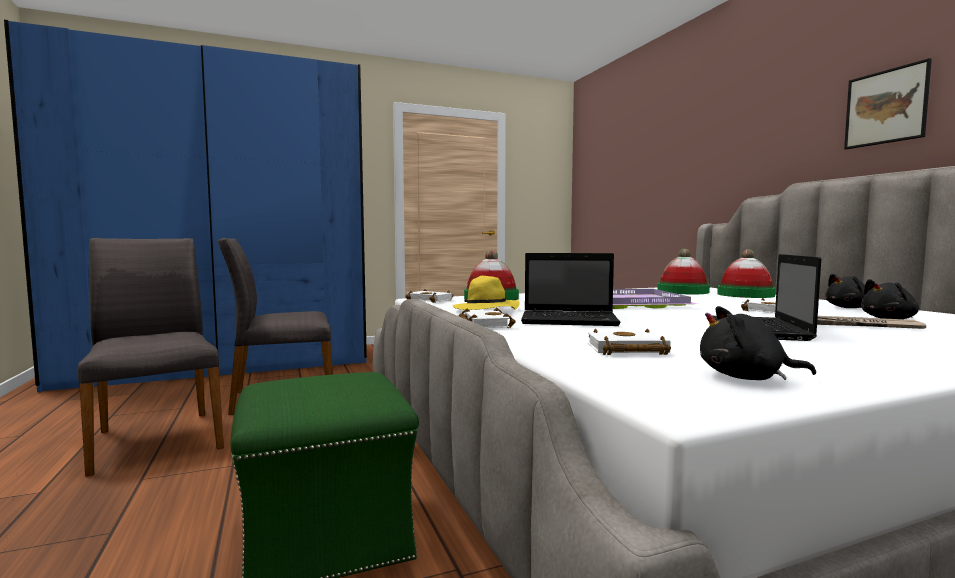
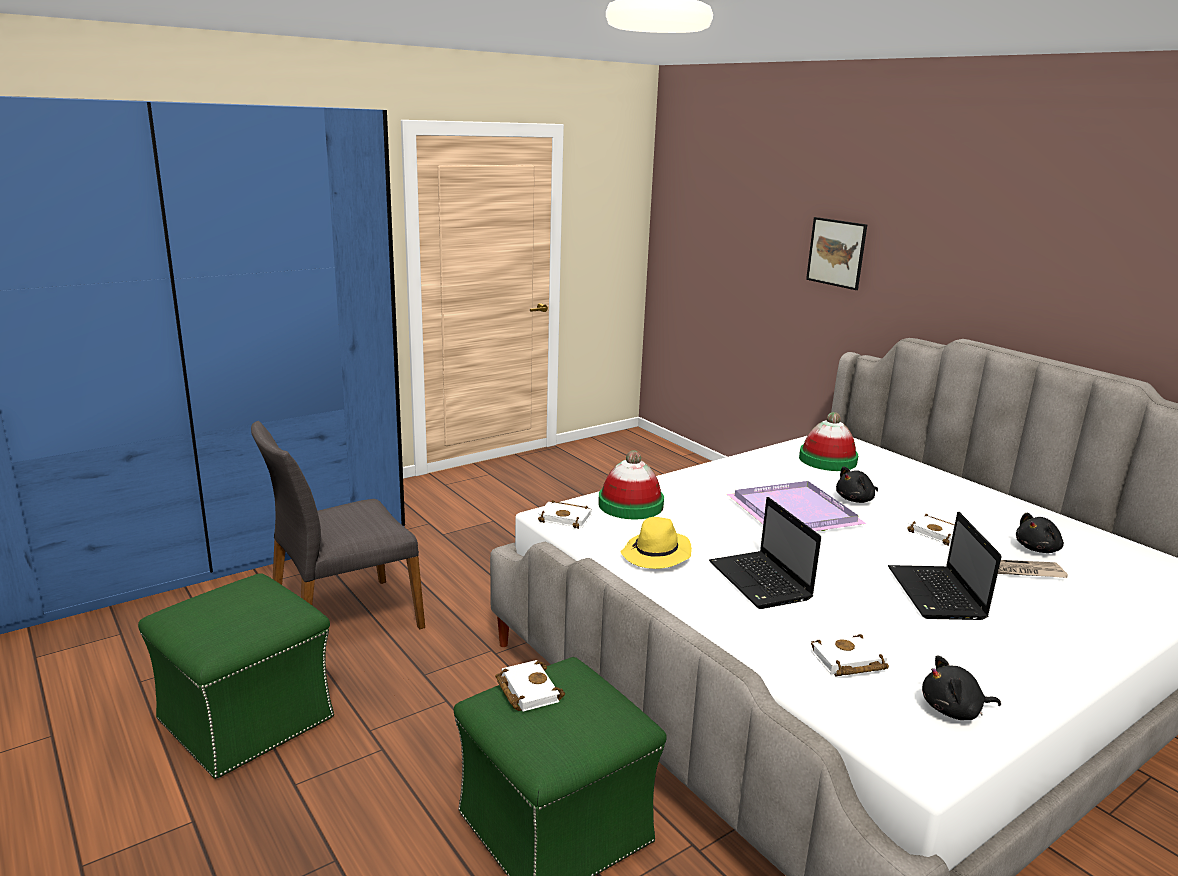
camera: 15 degrees left, 15 degrees up
grey chair [78,238,224,477] -> green ottoman [138,573,334,779]
white book [459,308,516,328] -> white book moved to [495,660,565,712]
laptop [521,253,621,326] -> laptop turned 75 degrees clockwise [709,497,821,609]
hat [717,249,776,298] -> none
black plush toy [825,274,865,308] -> black plush toy moved to [836,467,878,503]
picture [844,58,932,149] -> picture moved to [806,217,867,290]

